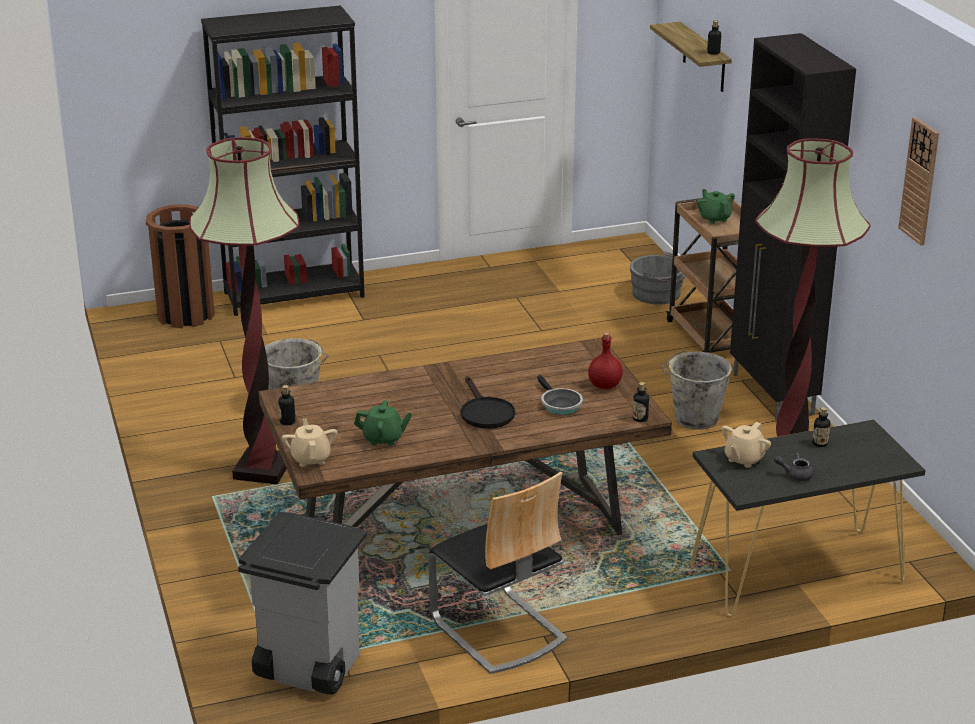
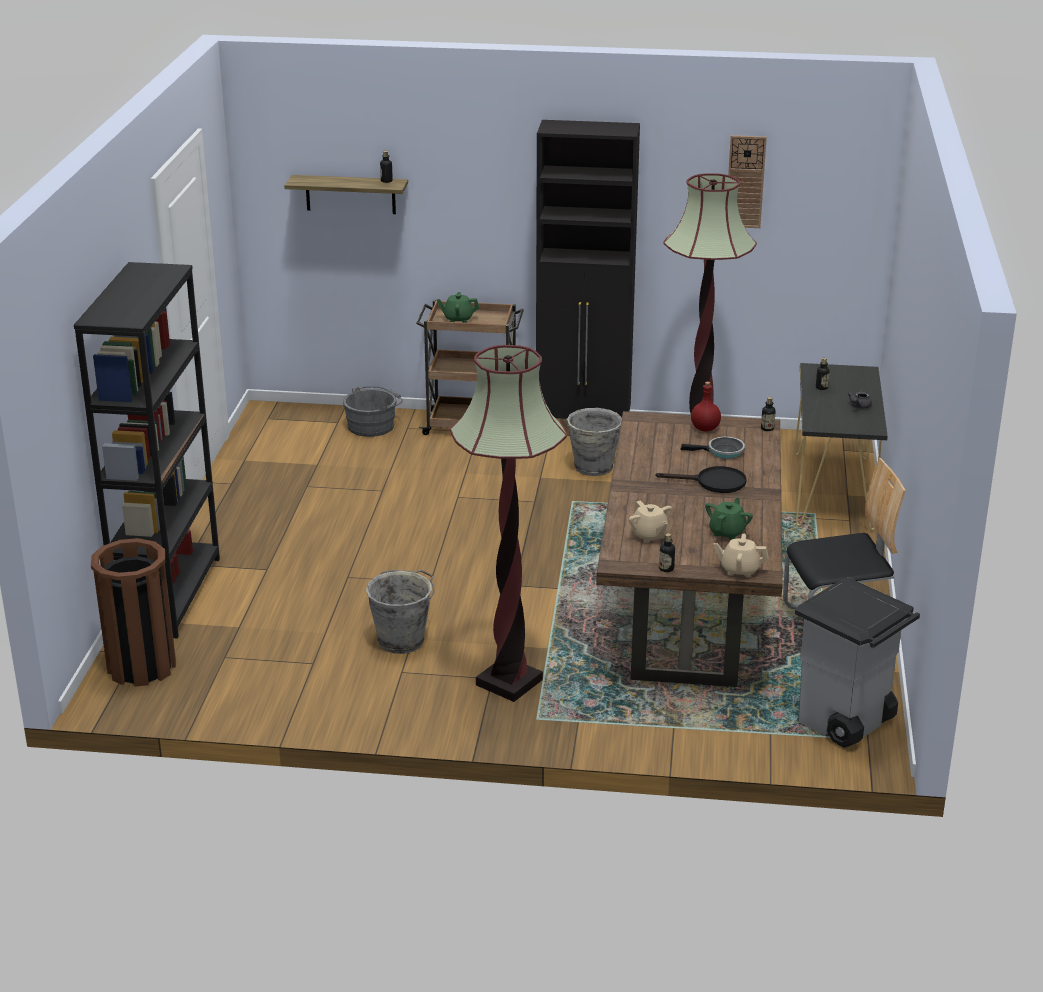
camera: 65 degrees left, 0 degrees up
beige teapot [722,422,771,468] -> beige teapot moved to [629,500,672,543]

